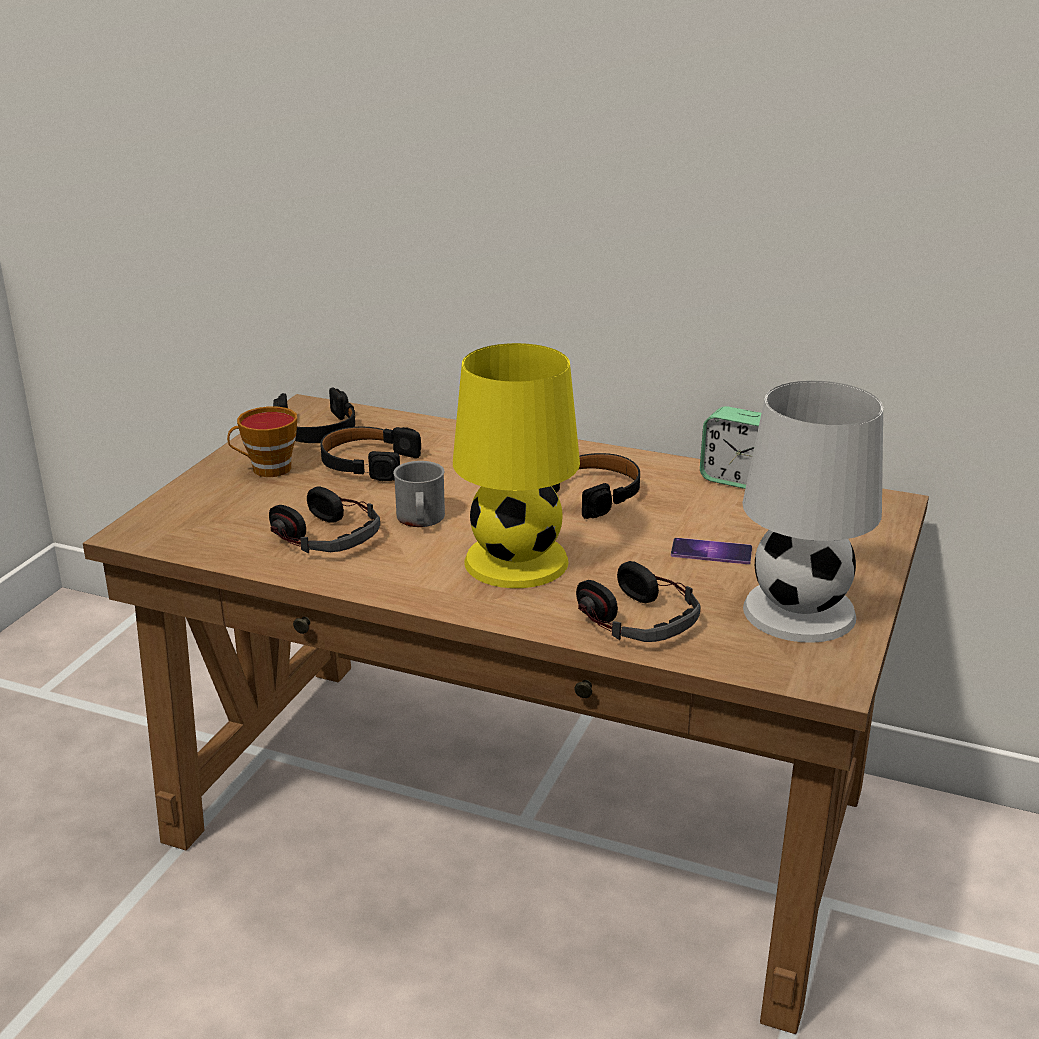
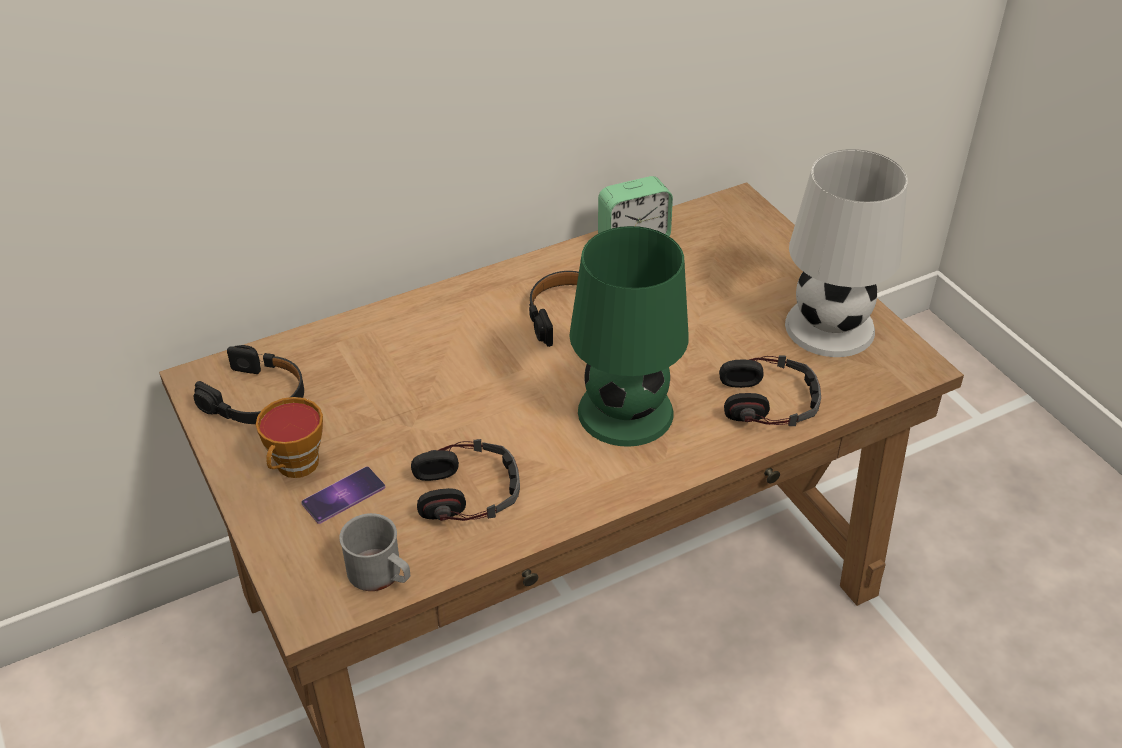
camera: 50 degrees left, 15 degrees up
black headphones [320,427,421,481] -> none
grey mug [393,461,445,527] -> grey mug moved to [339,513,410,591]
yellow table lamp [453,343,580,588] -> green table lamp [569,226,689,447]
phone [671,538,752,564] -> phone moved to [301,467,385,524]

